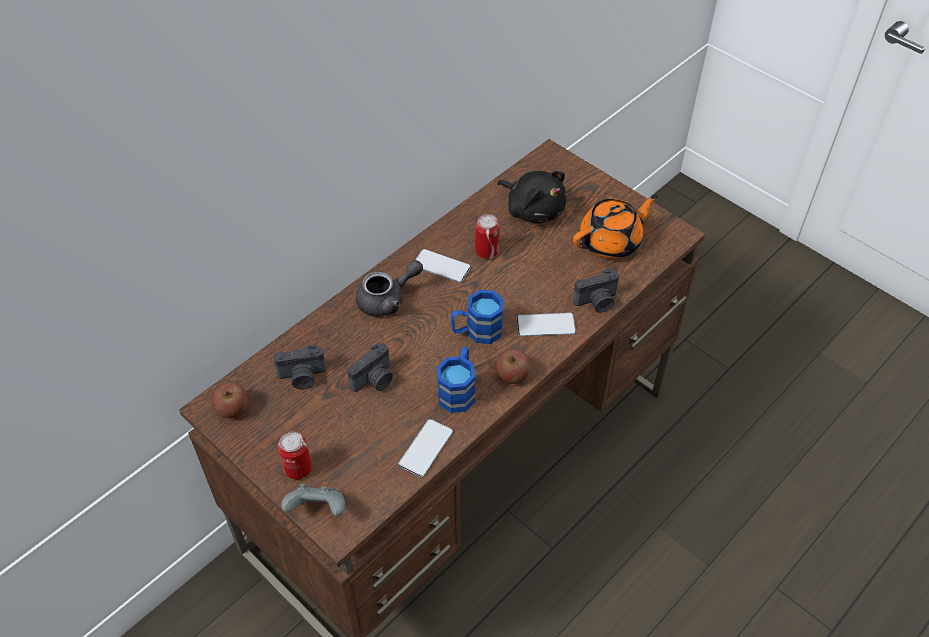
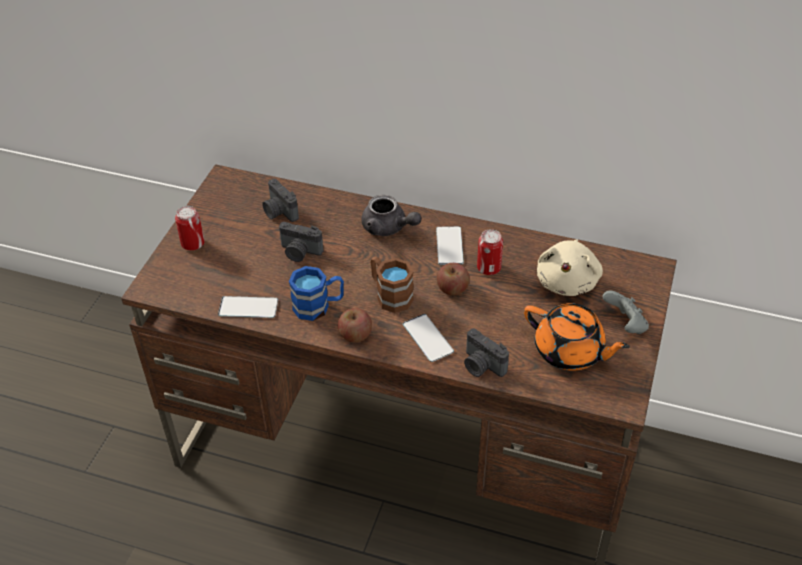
camera: 65 degrees right, 5 degrees down
apple [212,382,249,418] -> apple moved to [437,263,470,296]
grey game controller [281,484,345,516] -> grey game controller moved to [603,291,649,334]
blue mug [451,290,504,344] -> brown mug [370,256,414,313]
black plush toy [497,171,567,224] -> beige plush toy [537,240,603,296]

